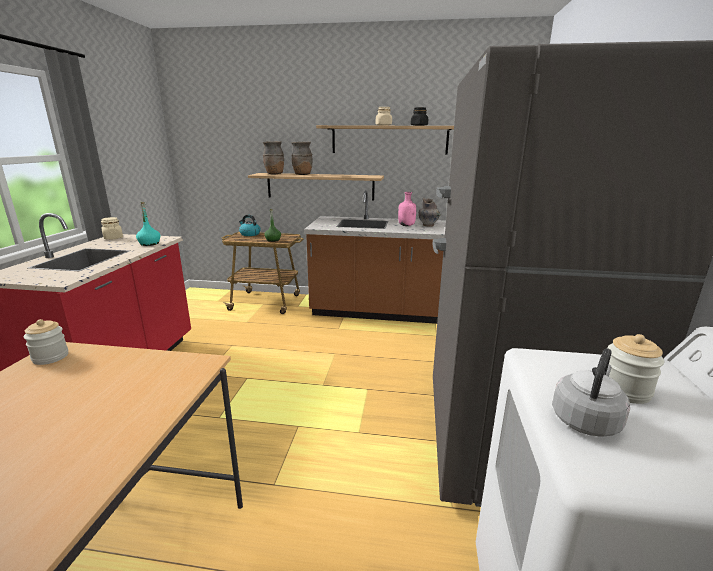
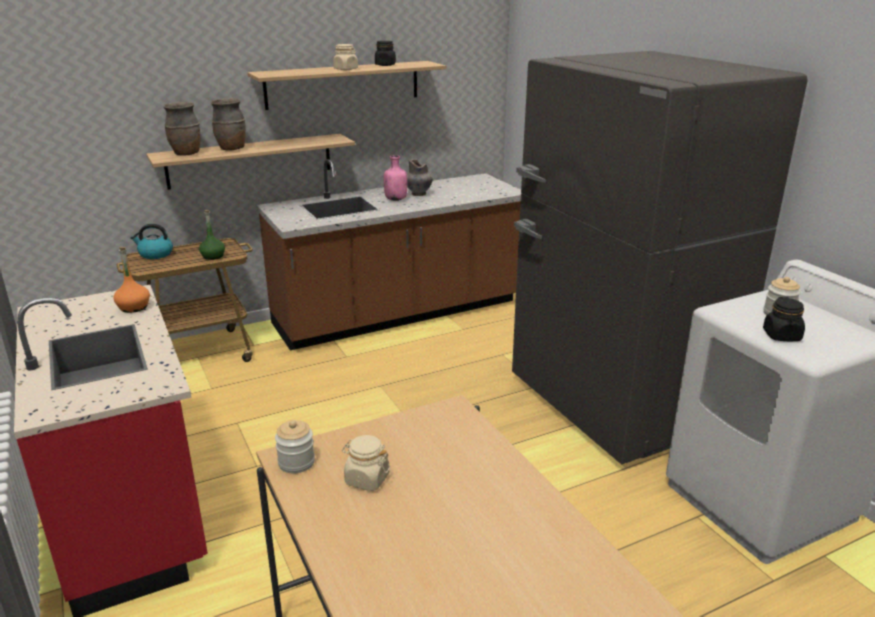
camera: 35 degrees left, 5 degrees up
beige jar [101,217,123,239] -> beige jar moved to [342,435,390,491]
turquoise bottle [136,202,161,246] -> orange bottle [113,247,150,313]
grey kettle [552,348,630,436] -> black jar [763,297,805,341]

